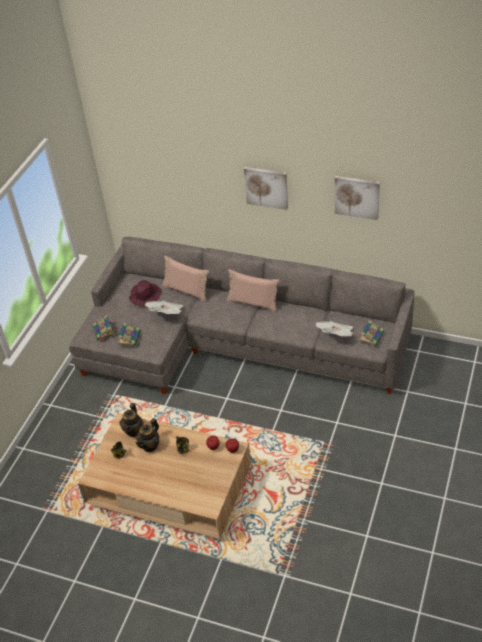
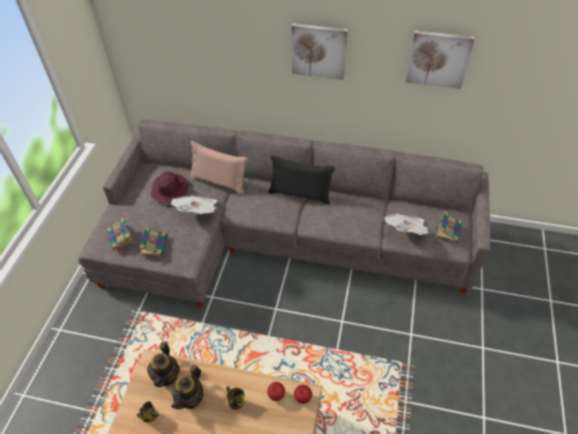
camera: 10 degrees left, 5 degrees up
beige pillow [227,269,280,312] -> black pillow [268,155,335,204]

